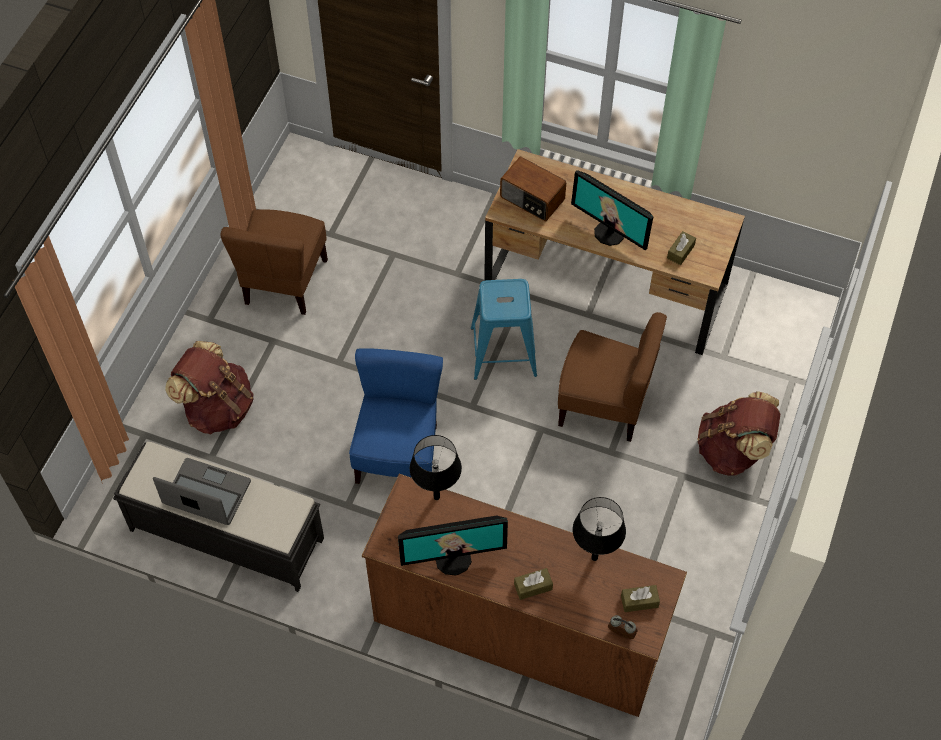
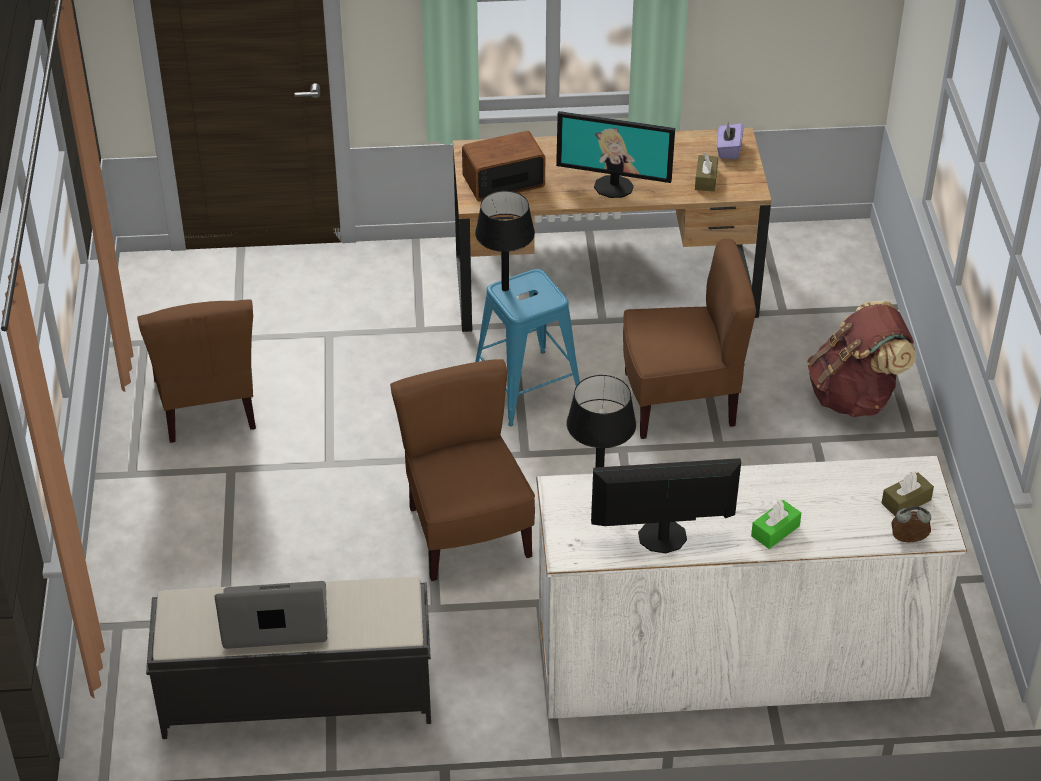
camera: 25 degrees left, 15 degrees down
brown backpack [165,341,254,435] -> none
blue chair [349,348,443,484] -> brown chair [390,359,535,581]
brown dresser [362,474,687,717] -> white dresser [536,456,967,719]
monitor [398,515,508,576] -> monitor turned 150 degrees counterclockwise [591,458,741,553]
radio [500,157,566,221] -> radio turned 150 degrees clockwise [462,131,545,202]
brown tissue box [514,568,553,600] -> green tissue box [751,500,801,549]
black table lamp [573,497,626,561] -> black table lamp moved to [475,191,535,291]
none -> purple tissue box [717,122,743,159]

